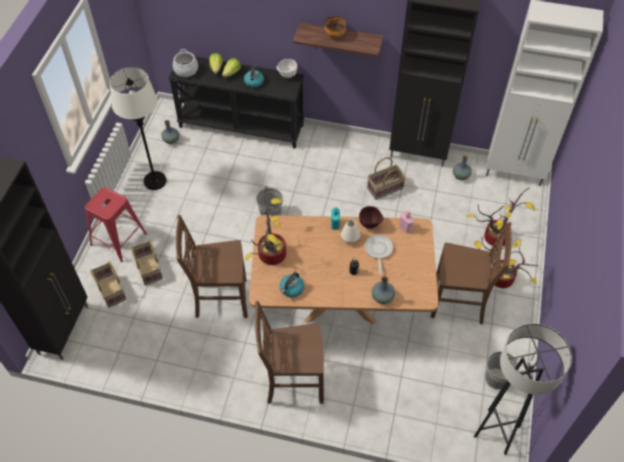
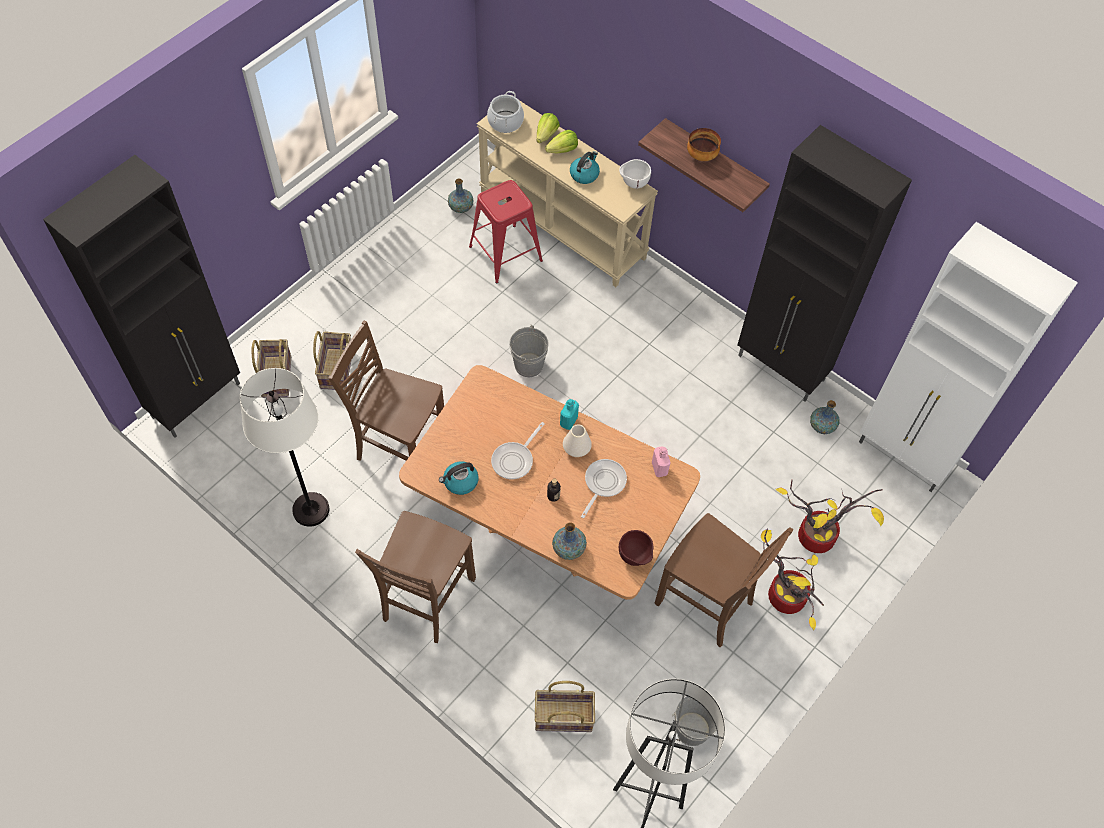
camera: 25 degrees right, 5 degrees up
red stool [85,187,147,262] -> red stool moved to [469,180,543,283]
white floor lamp [110,67,166,190] -> white floor lamp moved to [240,368,329,527]
black console table [168,56,304,149] -> beige console table [477,100,658,287]
potted plant [246,186,286,265] -> none
brown chair [255,301,324,404] -> brown chair turned 90 degrees counterclockwise [355,511,476,643]
brown bowl [359,206,384,229] -> brown bowl moved to [619,530,653,566]
basket [367,157,406,200] -> basket moved to [535,681,595,732]
none -> frying pan [491,422,545,479]

